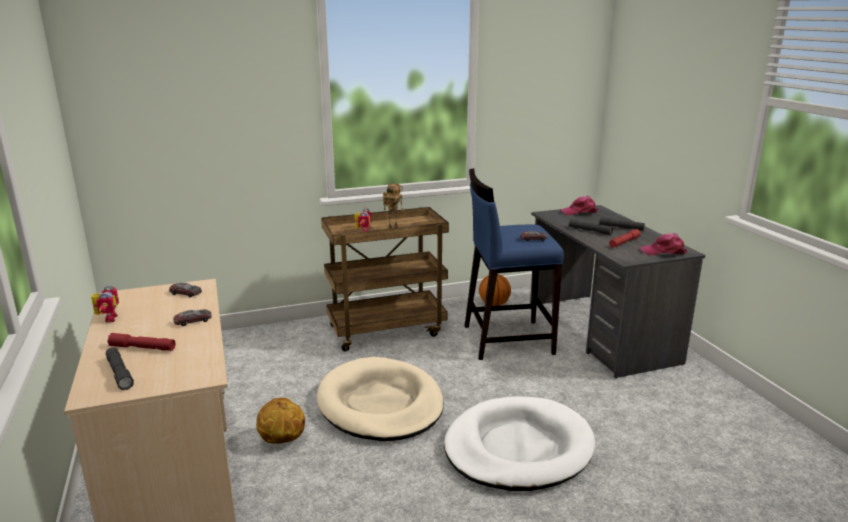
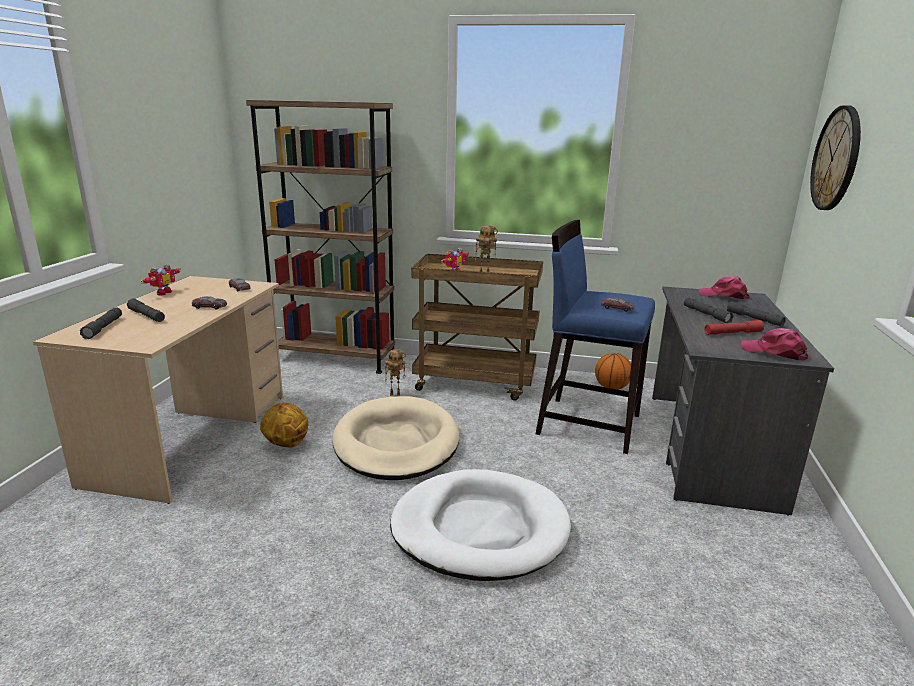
camera: 30 degrees right, 0 degrees up
red flashlight [107,333,176,351] -> grey flashlight [127,298,165,322]
none -> brown bookcase [246,100,395,374]
none -> toy robot [385,349,406,396]
none -> wall clock [810,105,861,210]

